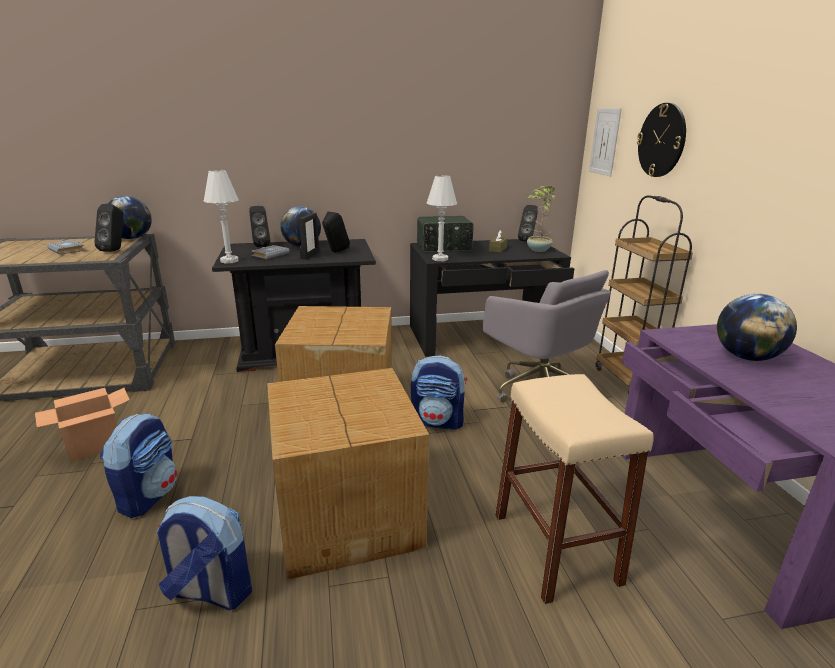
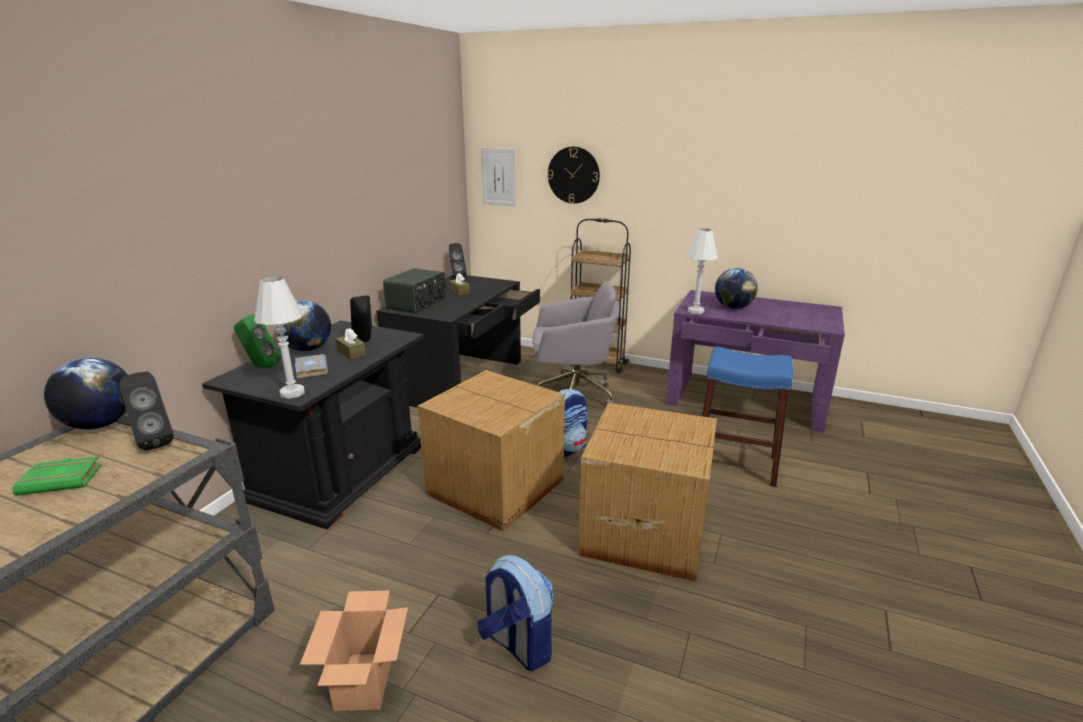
camera: 55 degrees left, 0 degrees up
grey book [47,240,85,255] -> green book [12,456,102,496]
backpack [157,496,252,610] -> none
black speaker [249,206,270,247] -> green speaker [234,314,281,369]
picture frame [299,213,319,259] -> brown tissue box [336,328,366,360]
white table lamp [427,175,457,261] -> white table lamp moved to [686,228,718,314]
beige stool [495,374,654,604] -> blue stool [702,347,793,487]
potted plant [527,186,555,252] -> none

